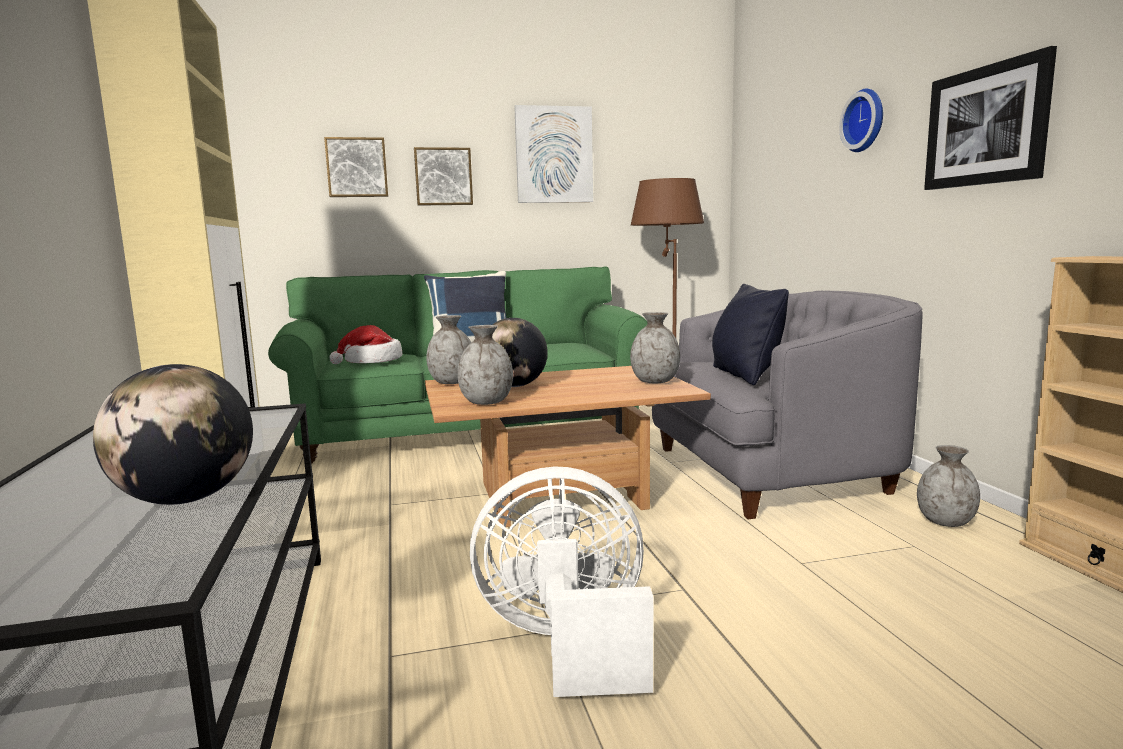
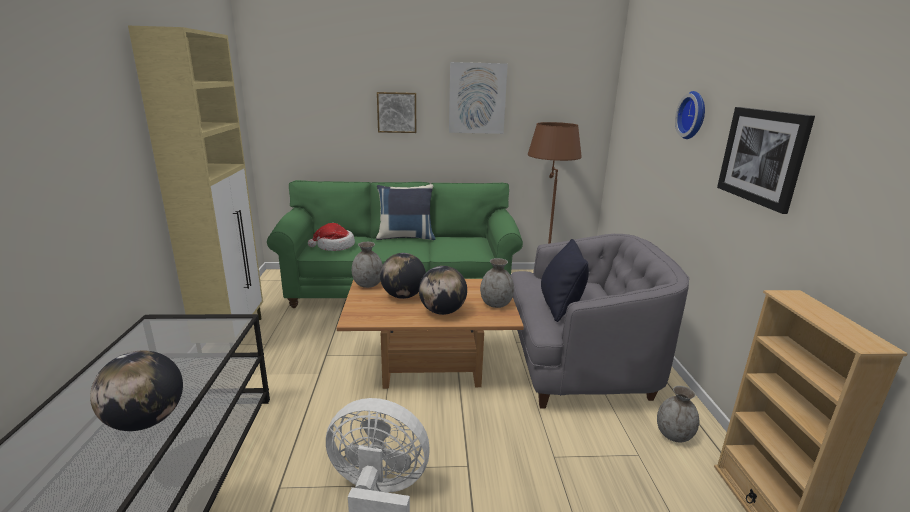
camera: 10 degrees right, 10 degrees up
picture [324,137,388,197] -> none
grey vase [457,325,513,405] -> none
none -> globe [419,266,467,315]

